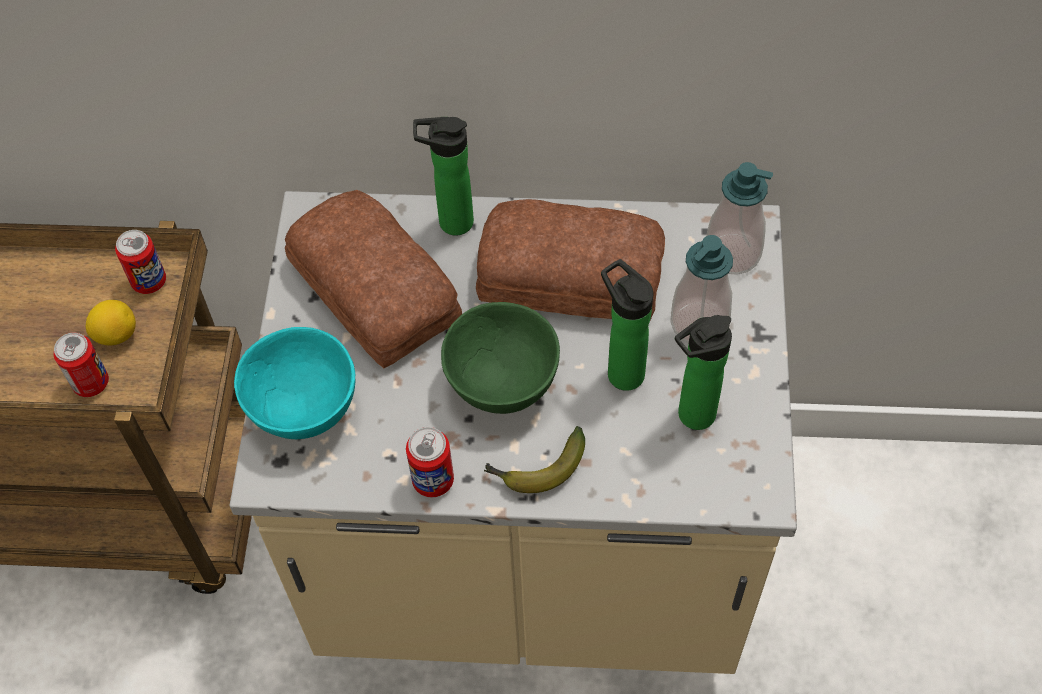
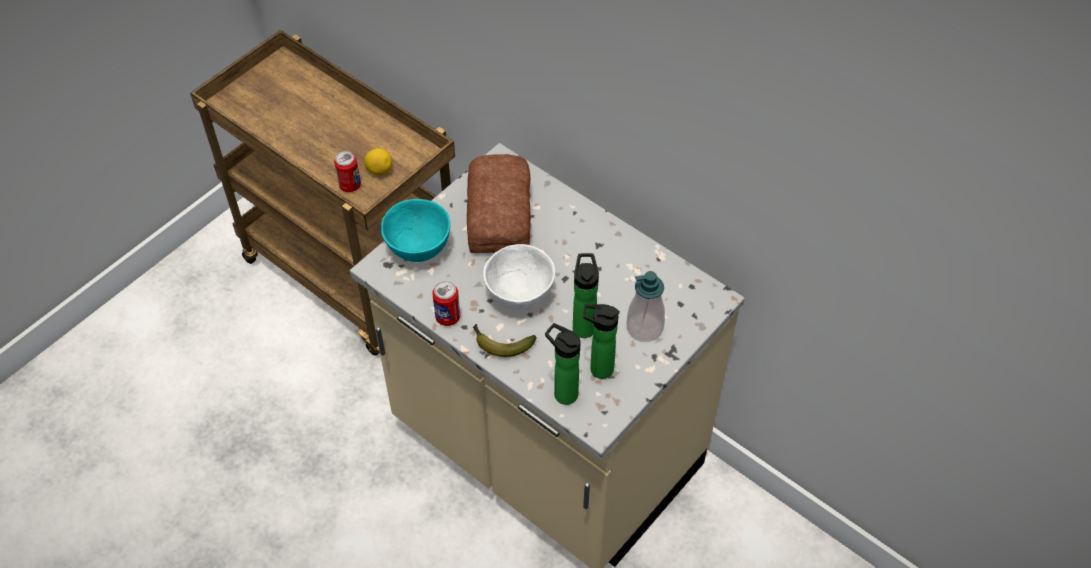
camera: 35 degrees right, 5 degrees down
can [115,230,166,294] -> none
bottle [413,117,474,235] -> bottle moved to [545,323,580,405]
green bowl [441,302,560,414] -> white bowl [483,244,555,310]
bread [476,199,665,320] -> none
soap dispenser [706,162,773,275] -> none

